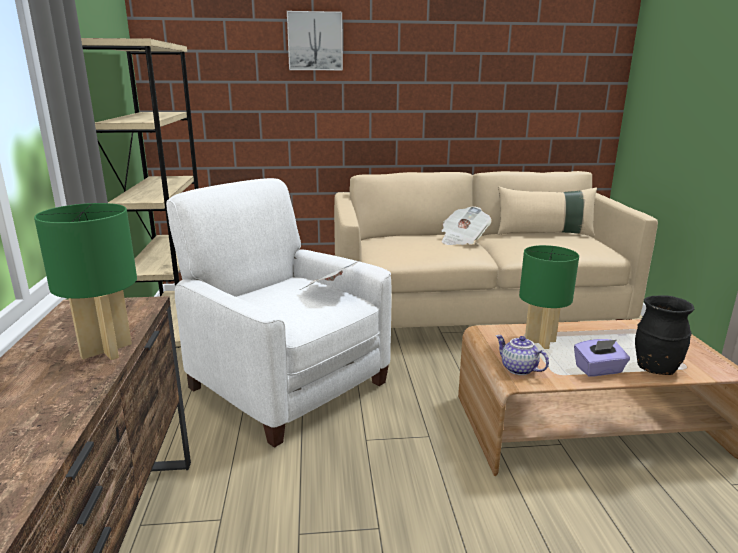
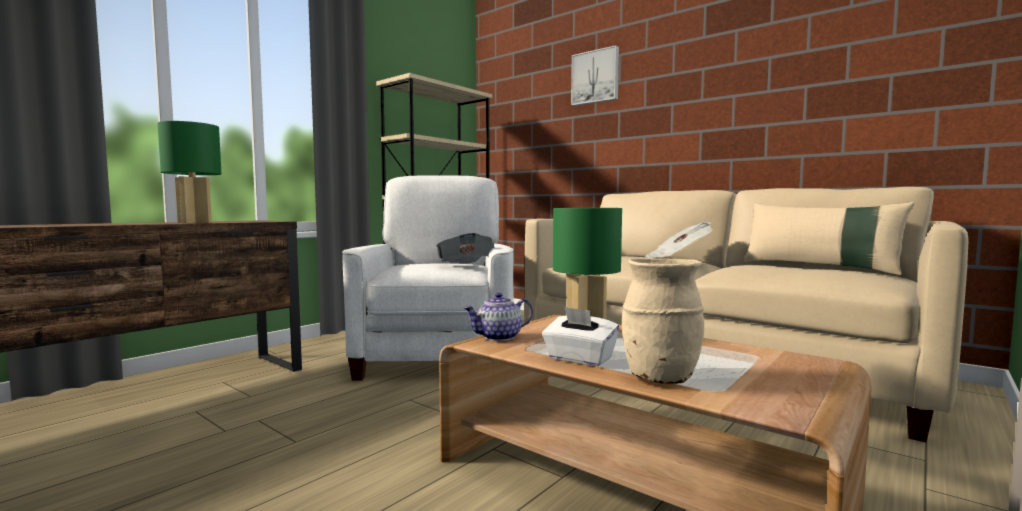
camera: 45 degrees right, 15 degrees down
teapot [496,335,549,375] -> teapot turned 120 degrees counterclockwise [464,293,533,341]
purple tissue box [574,339,630,376] -> white tissue box [542,307,619,366]
black vase [635,295,694,375] -> beige vase [622,259,704,384]

